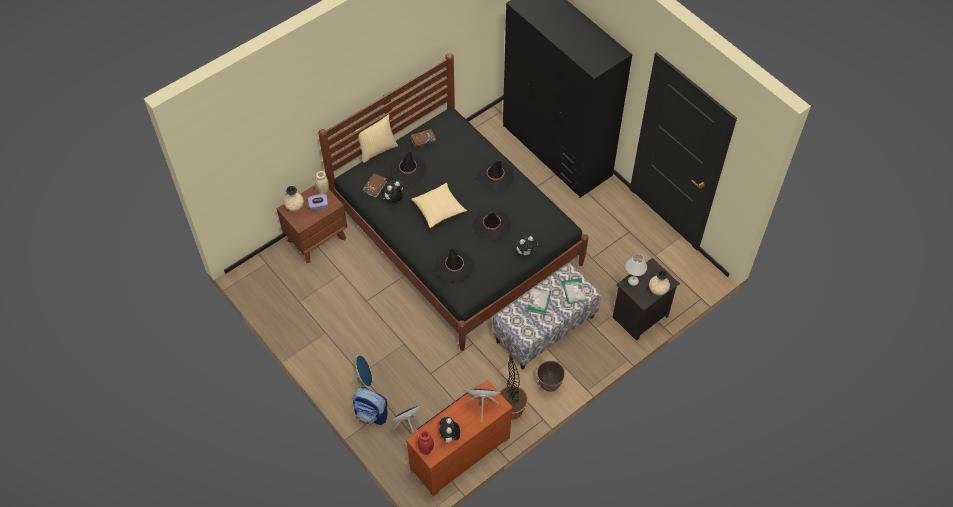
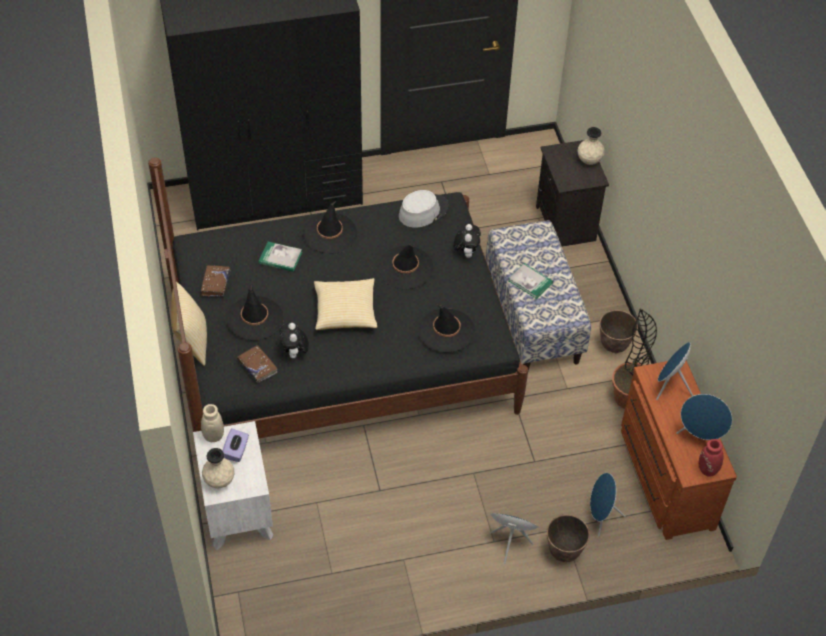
camera: 65 degrees left, 5 degrees down
brown nightstand [277,185,347,263] -> white nightstand [193,421,273,550]
backpack [353,387,388,425] -> planter [547,515,590,562]
plush toy [439,417,460,443] -> blue speaker [676,394,732,440]
book [562,278,587,304] -> book moved to [259,242,302,272]
white table lamp [626,254,647,286] -> none
none -> grey hat [399,190,448,228]

